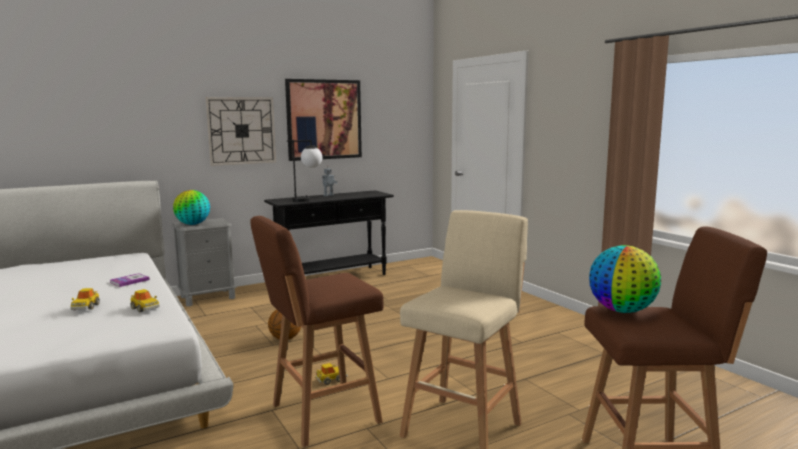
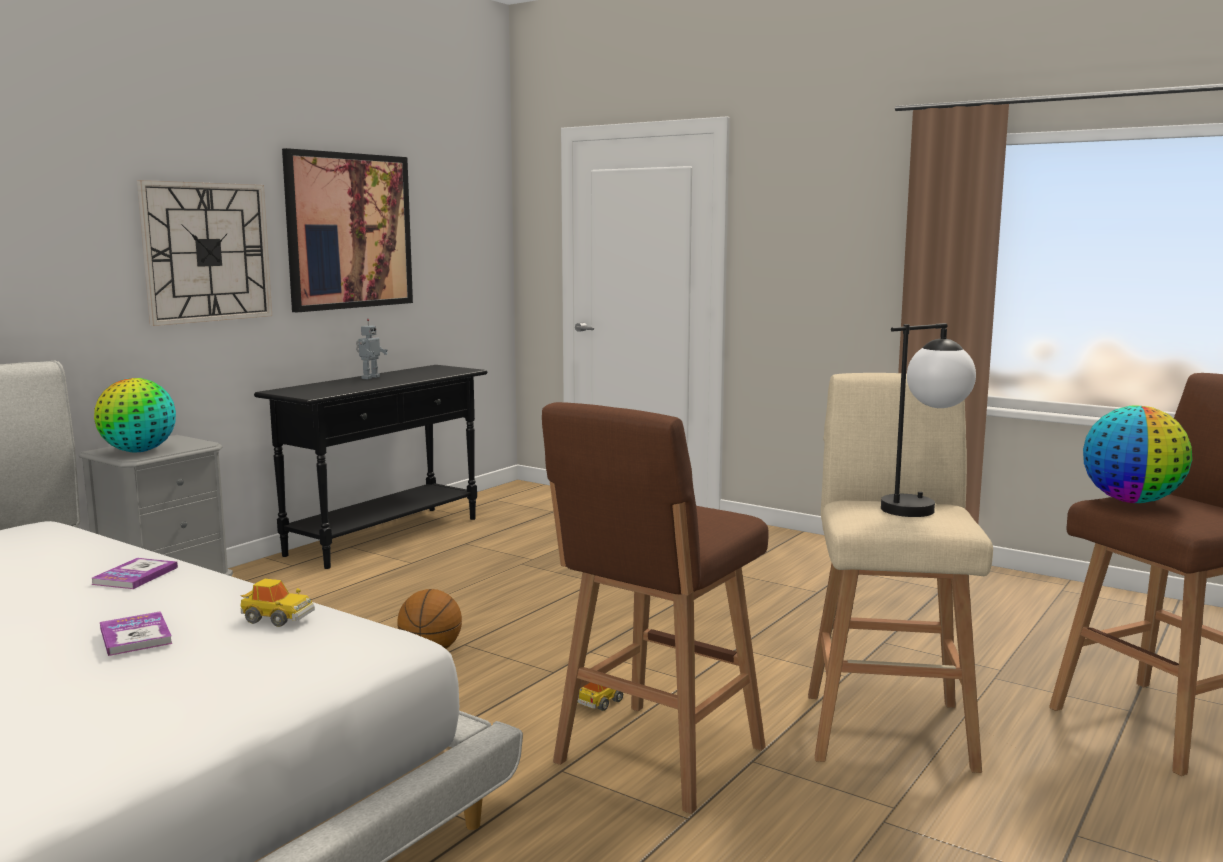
camera: 25 degrees left, 0 degrees up
toy car [70,288,100,310] -> book [100,611,172,656]
table lamp [287,140,322,202] -> table lamp moved to [881,323,976,517]

